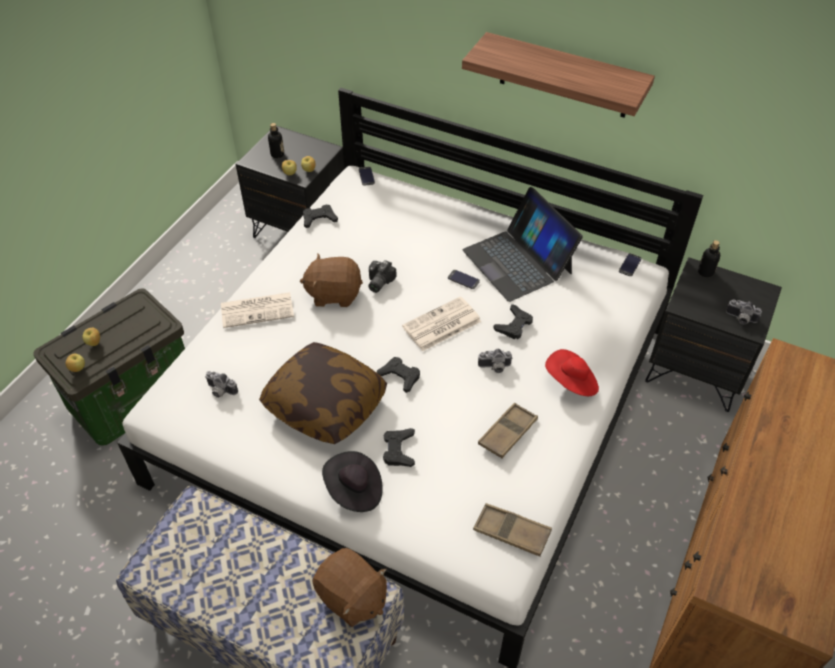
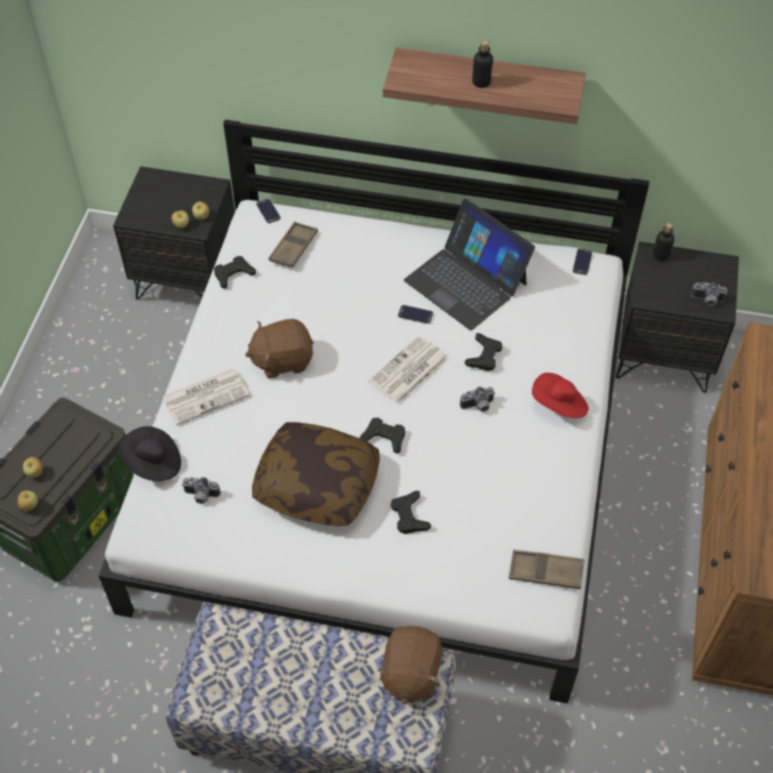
camera: 15 degrees left, 5 degrees up
bottle [268,123,284,158] -> bottle moved to [472,40,493,88]
brown plush toy [312,548,387,627] -> brown plush toy turned 75 degrees clockwise [377,626,442,705]
black hat [322,451,383,512] -> black hat moved to [118,426,181,481]
camera [368,260,397,293] -> none
brown tray [478,403,538,458] -> brown tray moved to [269,222,318,268]

